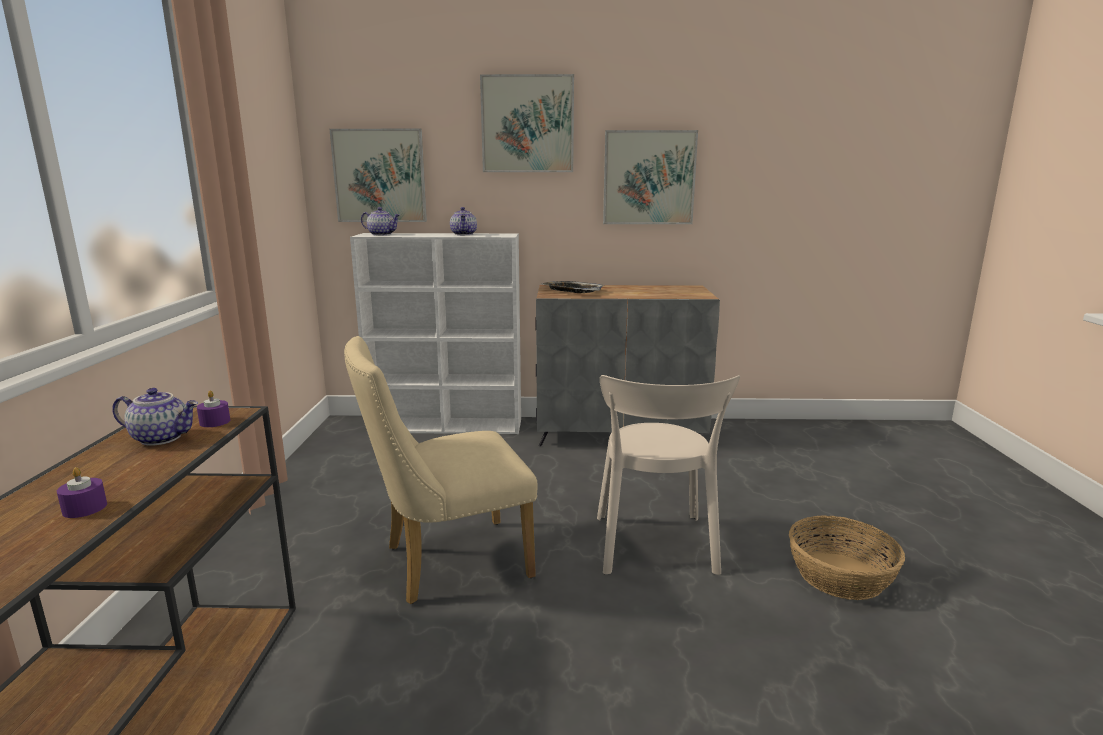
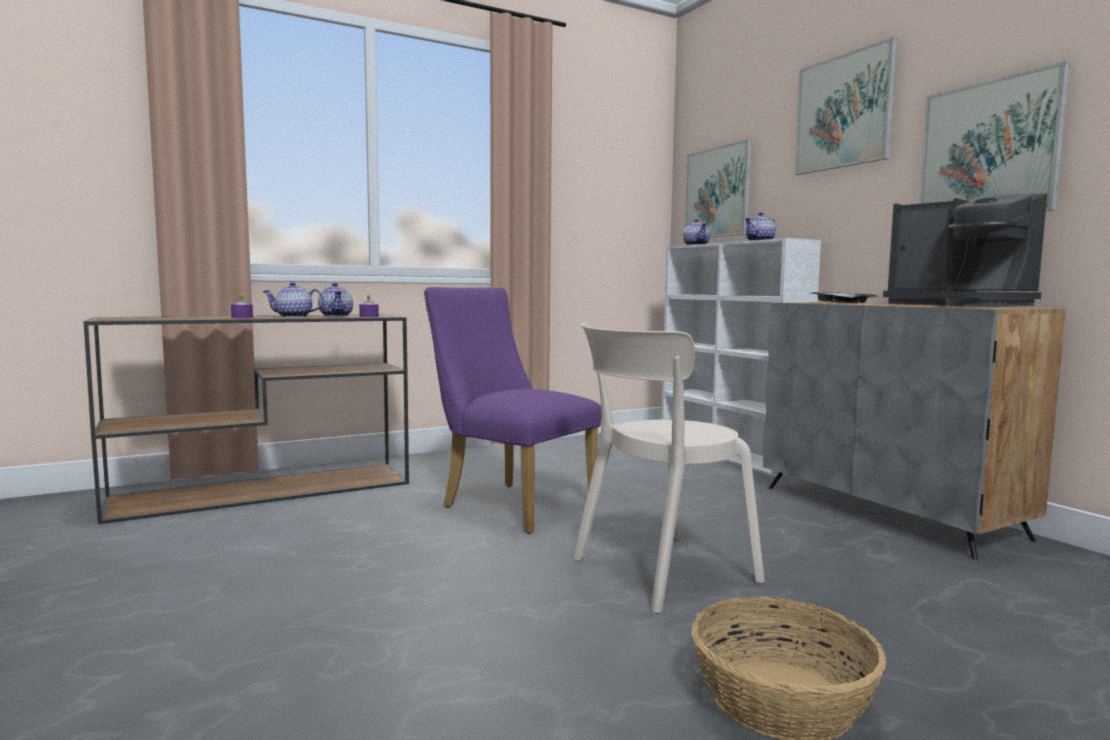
camera: 60 degrees right, 10 degrees down
beige chair [344,336,538,604] -> purple chair [424,287,601,534]
none -> teapot [263,282,324,318]
none -> coffee machine [883,193,1047,307]

